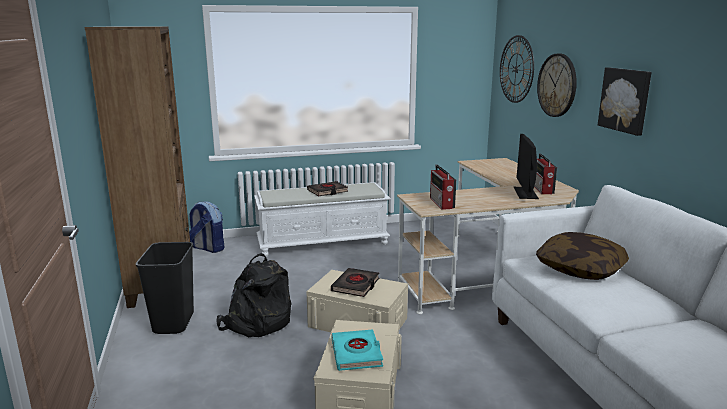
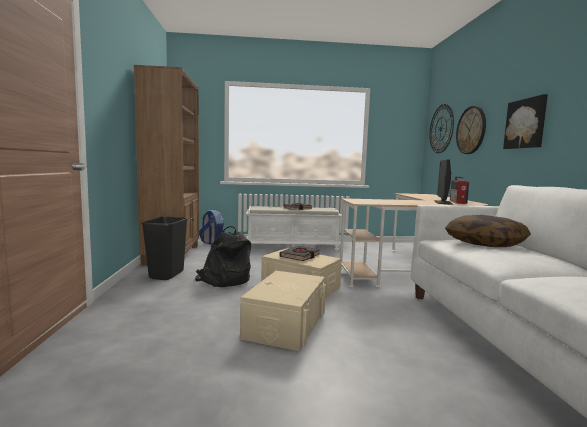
camera: 10 degrees right, 10 degrees down
turquoise book [331,329,383,371] -> none
radio [430,165,456,210] -> none

